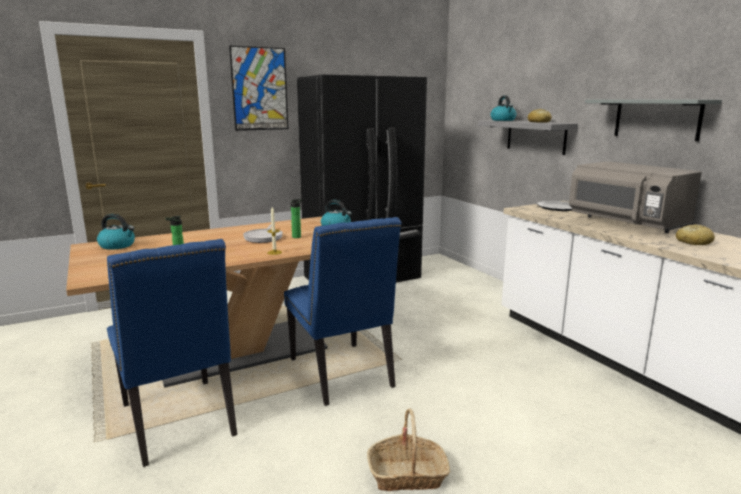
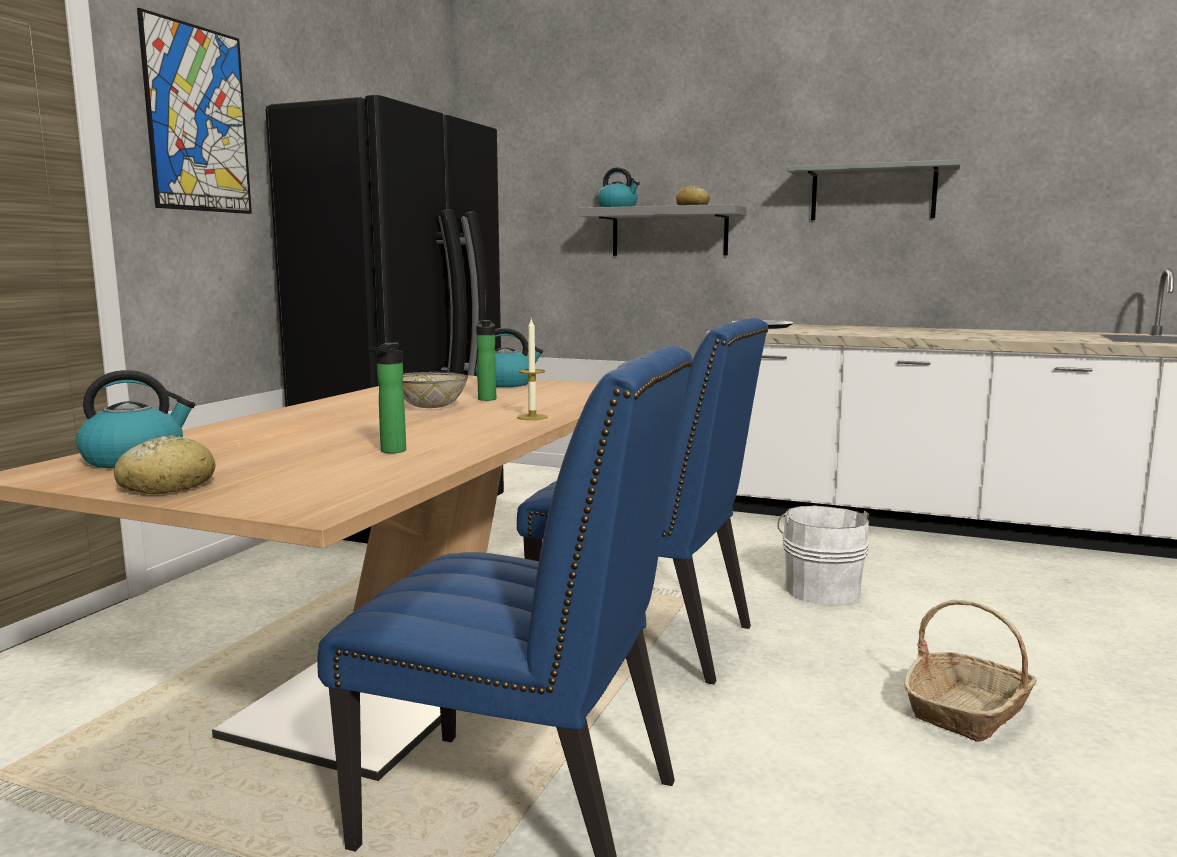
camera: 40 degrees left, 5 degrees down
frying pan [243,223,283,243] -> bowl [403,372,468,408]
grey microwave [569,161,702,233] -> none
bread [676,224,715,245] -> bread moved to [114,435,215,494]
none -> white bucket [777,506,869,604]

